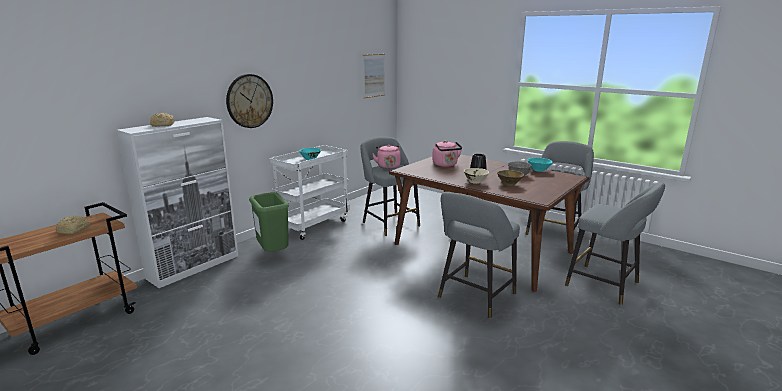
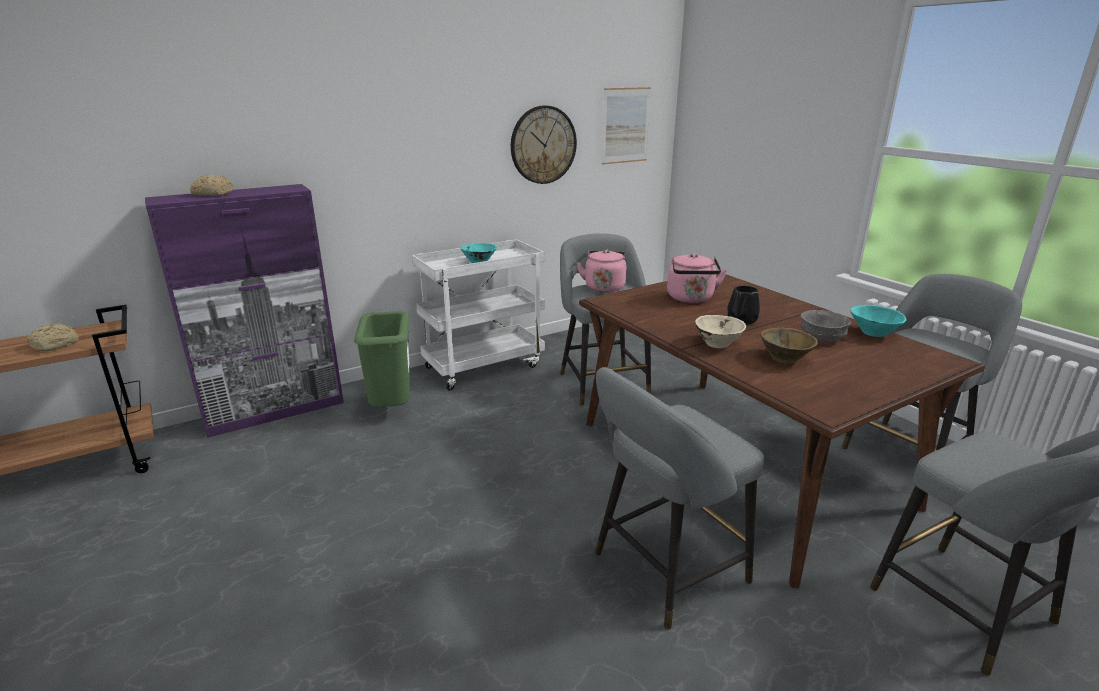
camera: 20 degrees right, 5 degrees up
white cabinet [117,117,238,288] -> purple cabinet [145,184,344,438]
wall clock [226,74,273,128] -> wall clock moved to [511,105,577,184]

